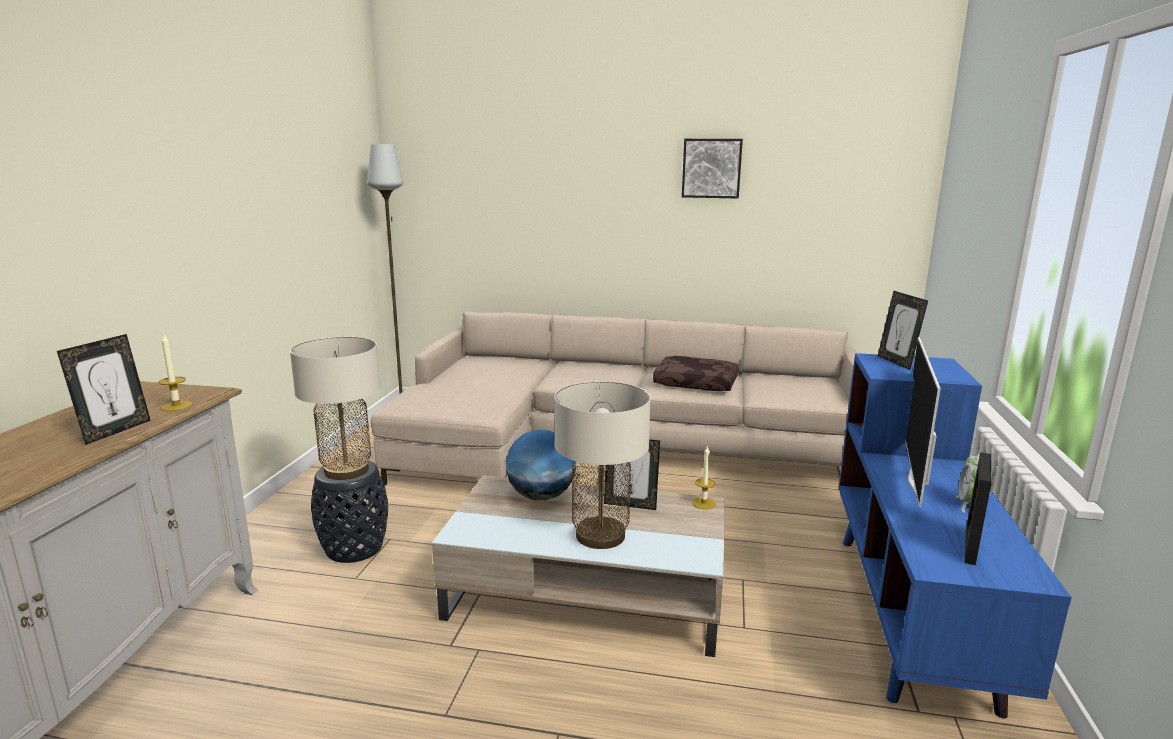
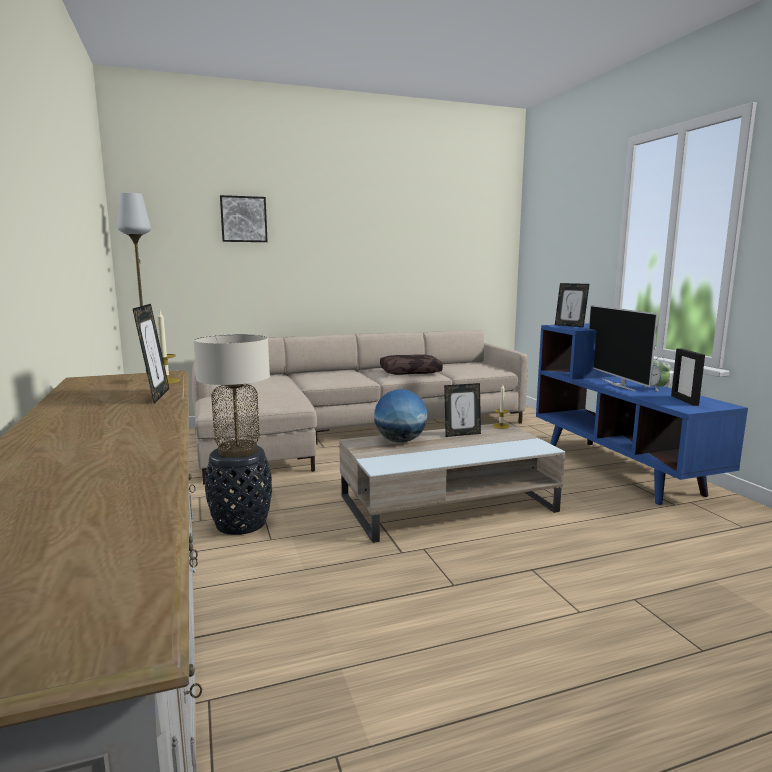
camera: 30 degrees left, 5 degrees down
table lamp [554,381,651,549] -> none
picture [682,139,743,199] -> picture moved to [220,195,268,242]

